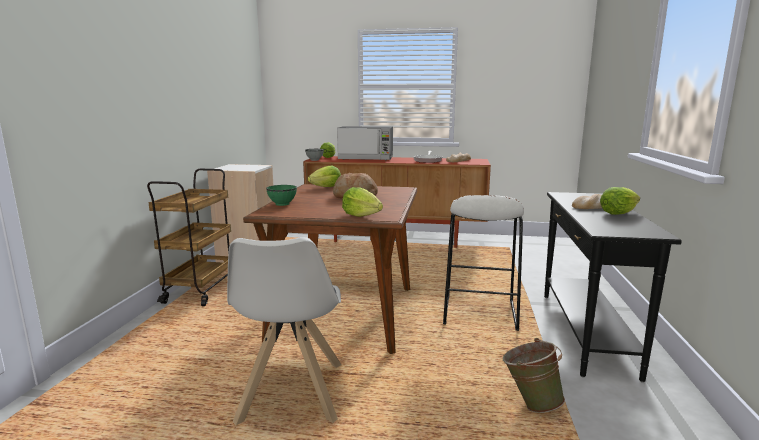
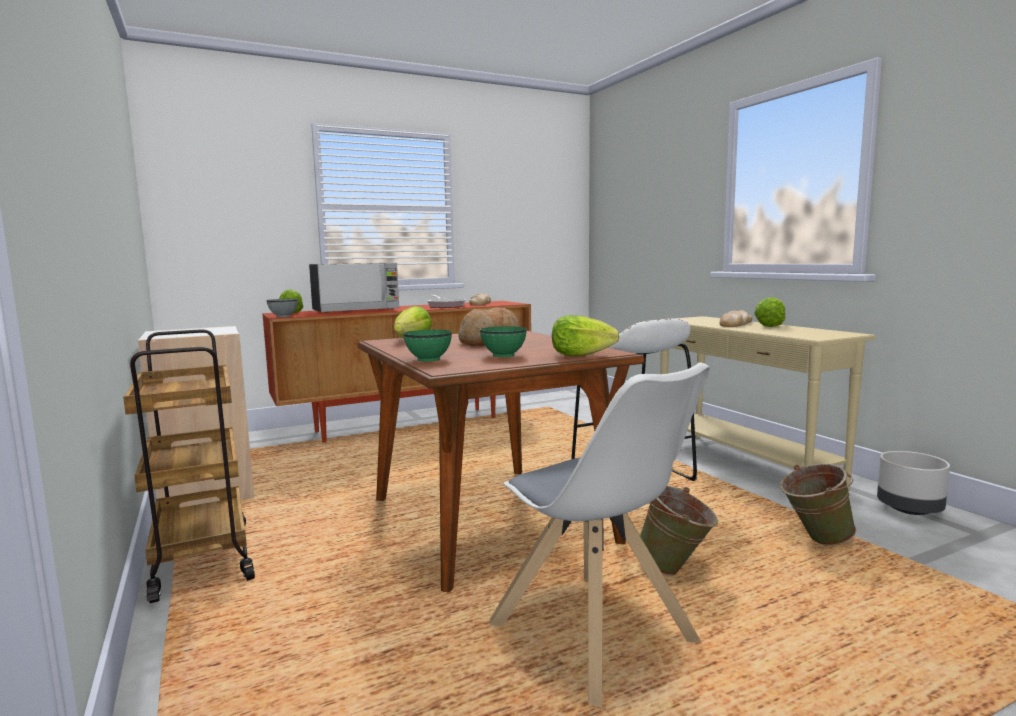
camera: 35 degrees left, 5 degrees down
black console table [544,192,682,383] -> beige console table [660,316,875,490]
none -> green bowl [480,326,527,357]
none -> green bucket [640,486,718,576]
none -> grey planter [877,451,950,515]

